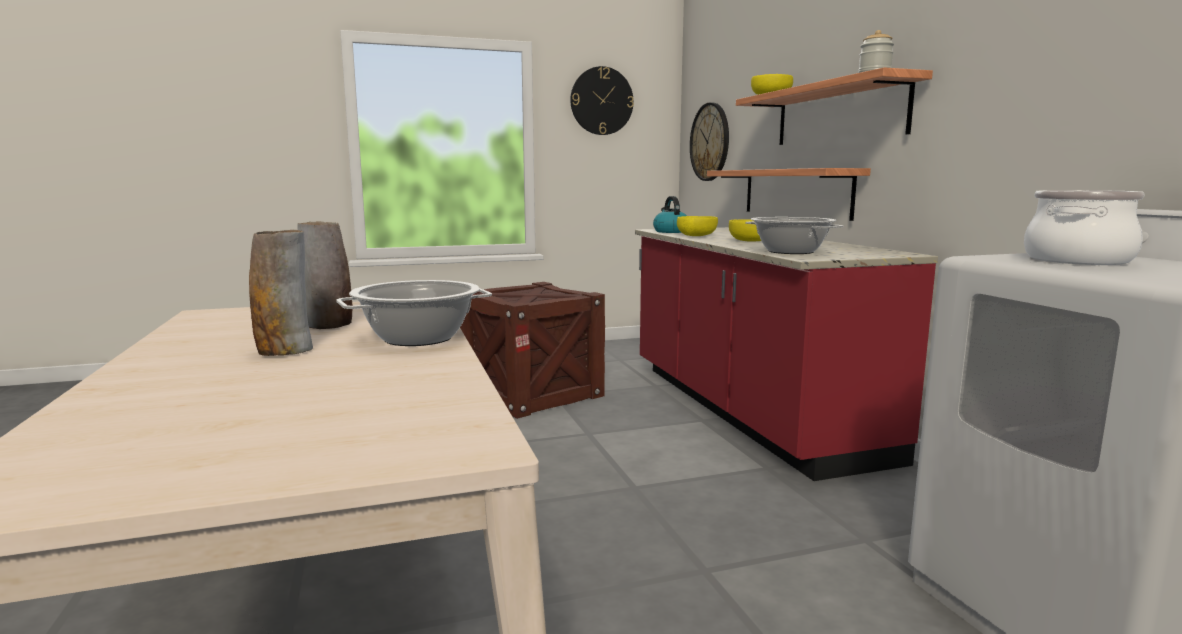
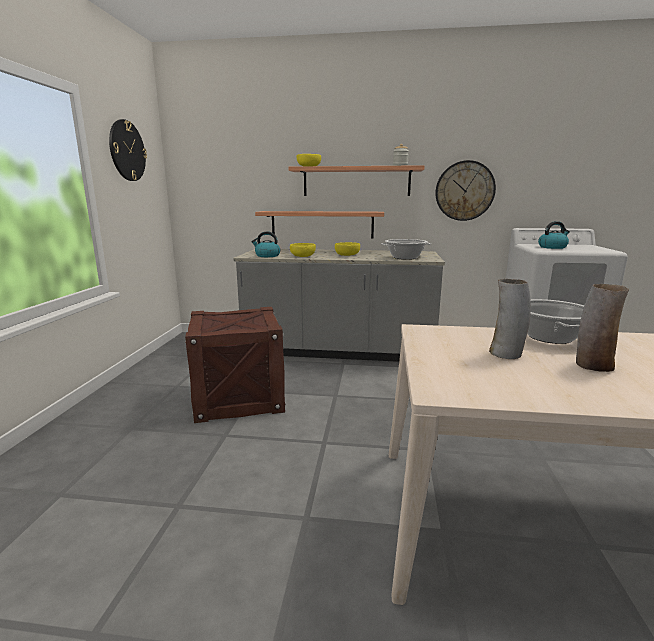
camera: 65 degrees left, 5 degrees up
red counter [635,227,938,481] -> grey counter [233,249,445,362]
wall clock [690,103,729,181] -> wall clock moved to [435,160,496,221]
cooking pot [1024,190,1145,265] -> kettle [538,221,570,249]

